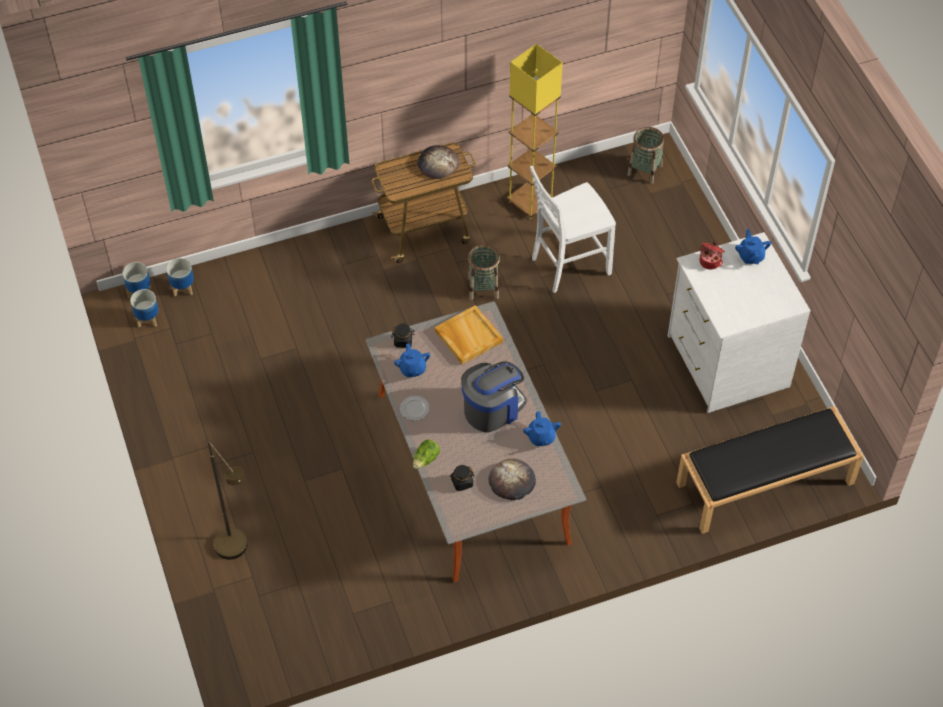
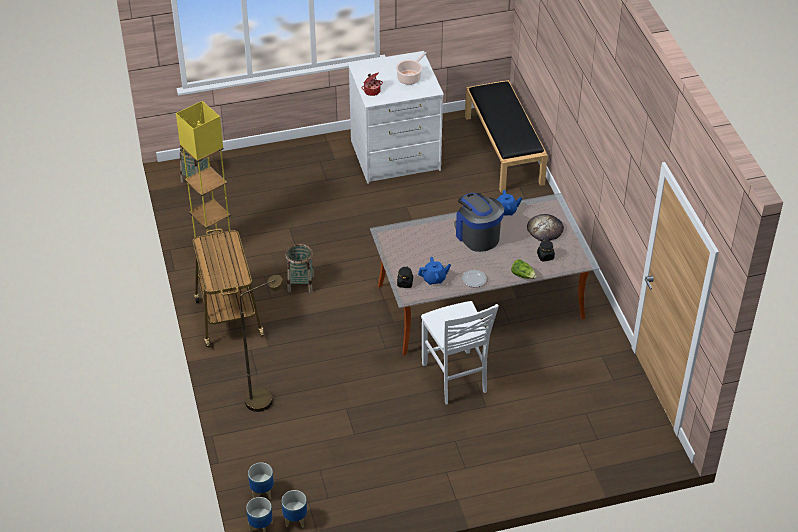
camera: 85 degrees left, 10 degrees down
brown floor lamp [208,441,248,559] -> brown floor lamp moved to [240,275,284,412]
bread [417,145,460,179] -> none
beige tray [435,305,503,365] -> none
white chair [530,166,616,293] -> white chair moved to [421,301,499,404]
blue teapot [735,229,771,264] -> none
none -> cooking pot [396,52,427,85]

